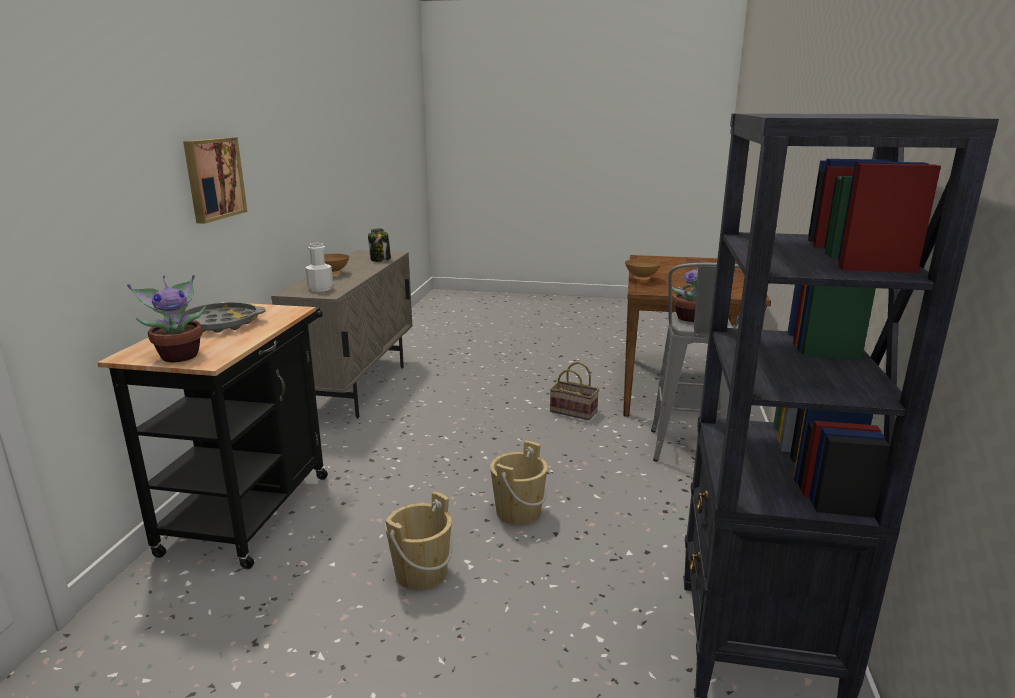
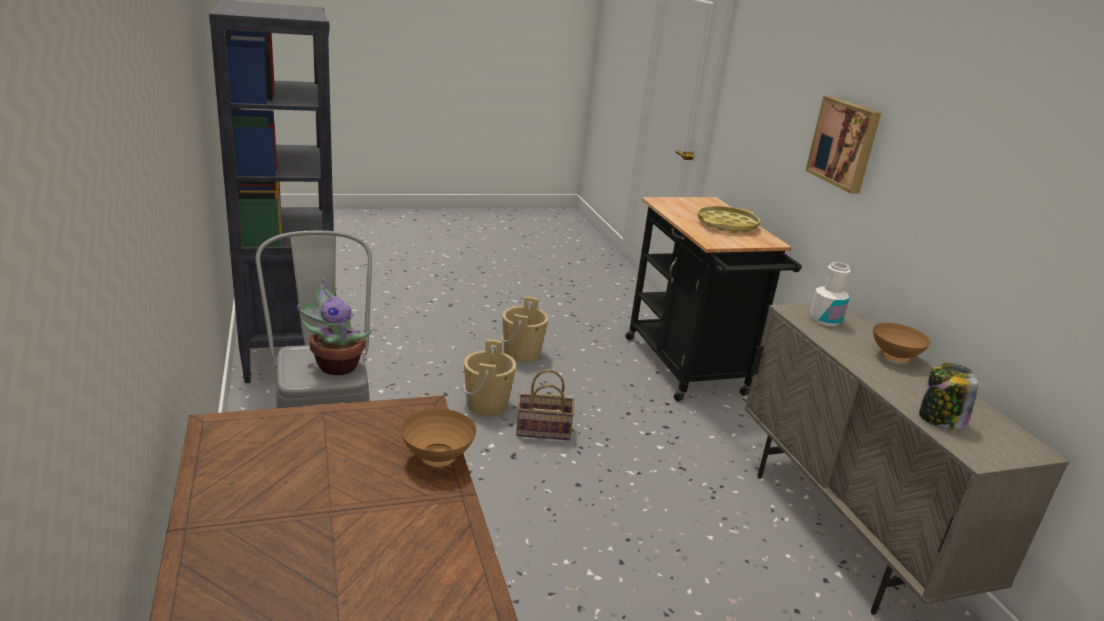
camera: 150 degrees right, 5 degrees up
potted plant [127,275,206,362] -> none
grey tray [181,302,266,333] -> yellow tray [697,206,760,233]
basket [550,362,599,420] -> basket moved to [516,370,574,440]

